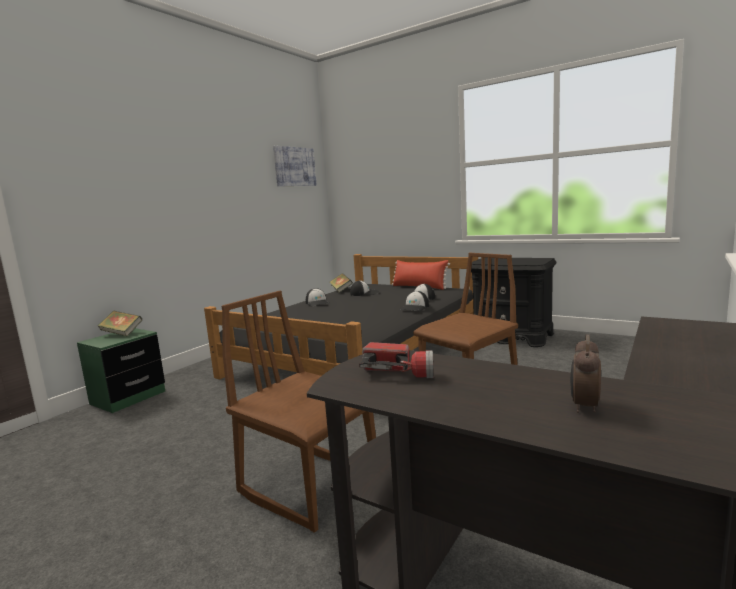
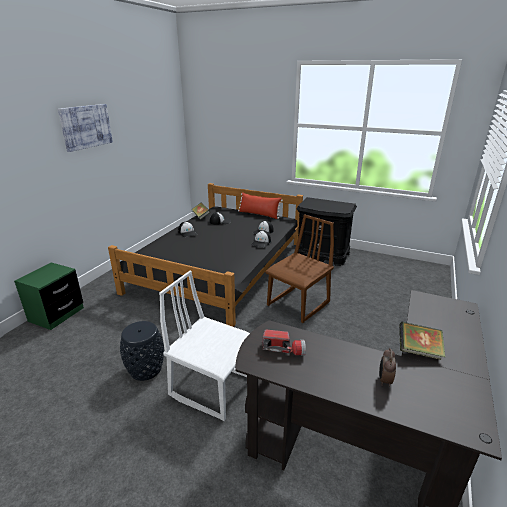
camera: 10 degrees left, 15 degrees up
book [98,311,142,337] -> book moved to [399,322,446,360]
brown chair [221,291,376,533] -> white chair [159,271,250,421]
picture [273,145,317,186] -> picture moved to [58,104,113,152]
none -> black stool [120,321,164,381]

